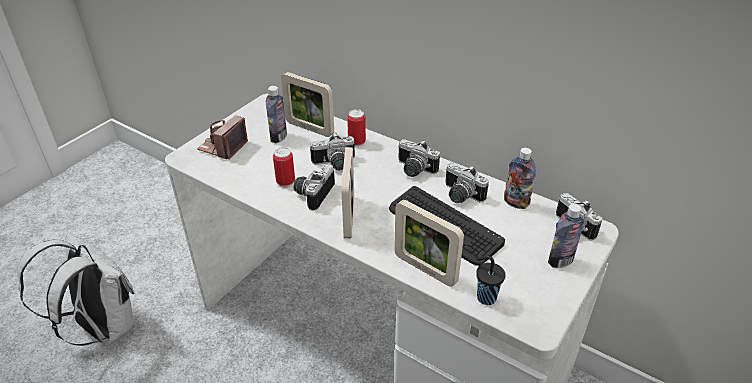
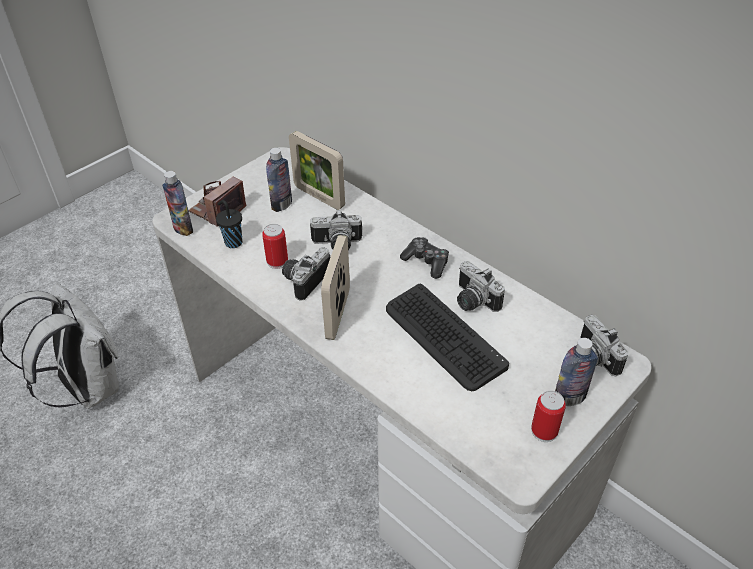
camera: 10 degrees right, 5 degrees up
can [347,109,366,147] -> can moved to [531,391,566,442]
picture frame [394,200,464,287] -> none
camera [398,139,440,177] -> game controller [400,237,449,279]
black cup [476,256,505,305] -> black cup moved to [216,200,242,248]
bottle [504,148,536,209] -> bottle moved to [162,171,193,236]

